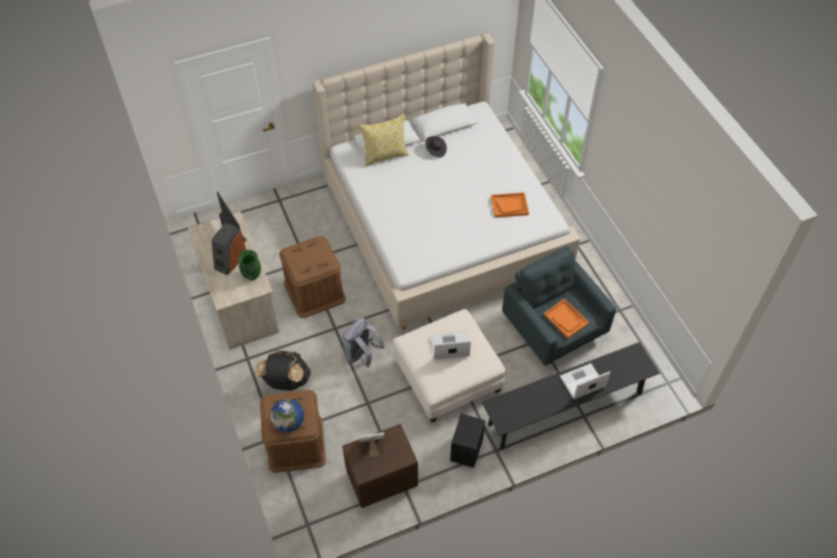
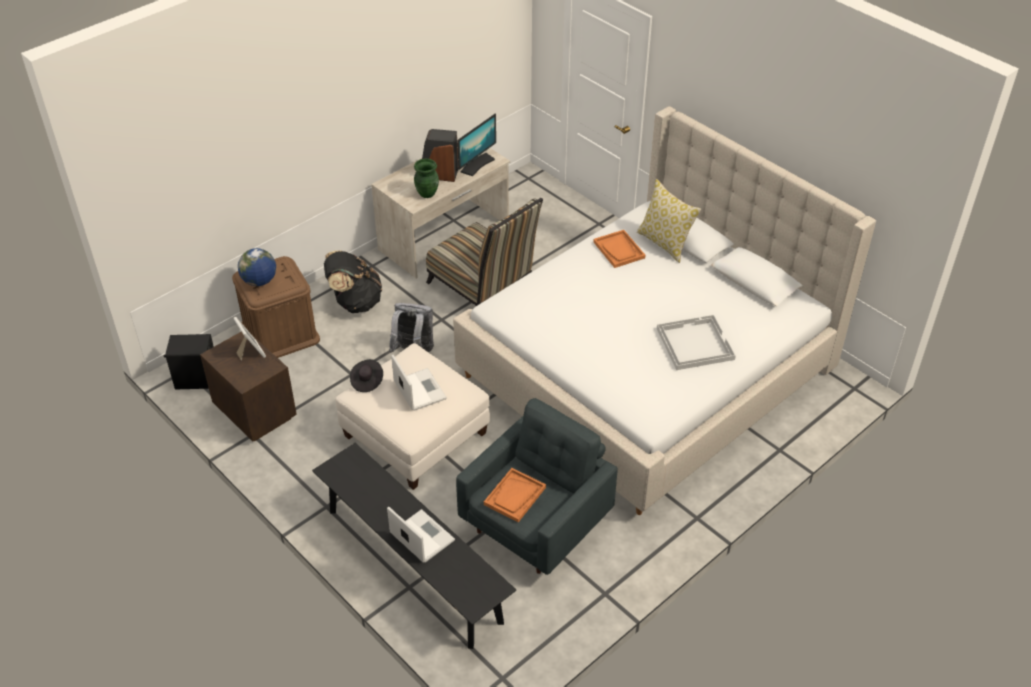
camera: 70 degrees right, 10 degrees down
brown storage box [279,236,346,318] -> chair [426,198,543,306]
black hat [426,136,447,158] -> black hat moved to [350,359,383,392]
black speaker [450,414,485,468] -> black speaker moved to [164,334,214,389]
orange tray [491,192,529,217] -> orange tray moved to [593,230,646,268]
none -> white tray [657,315,736,370]

